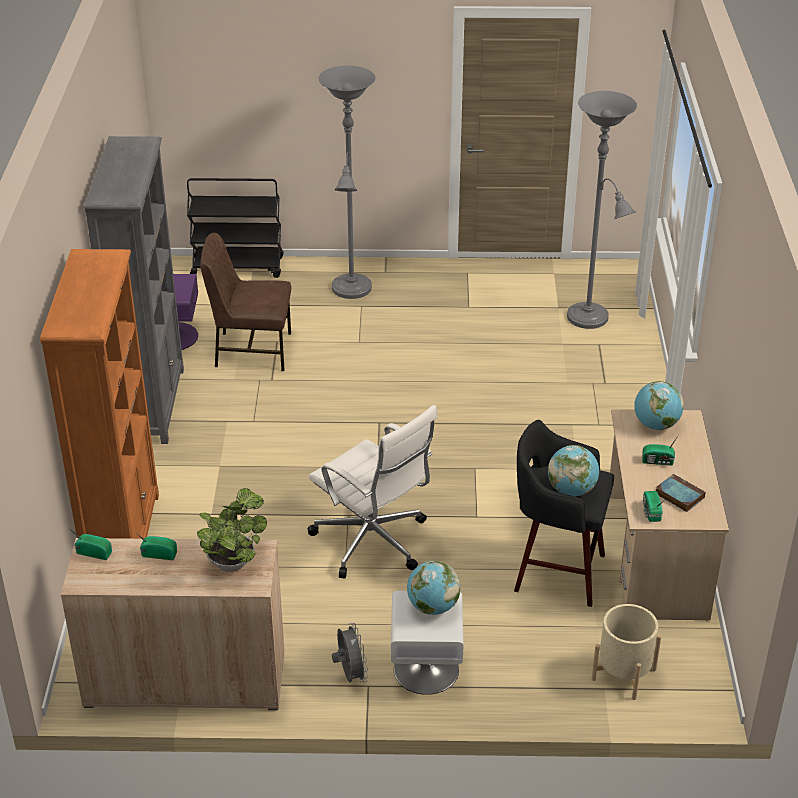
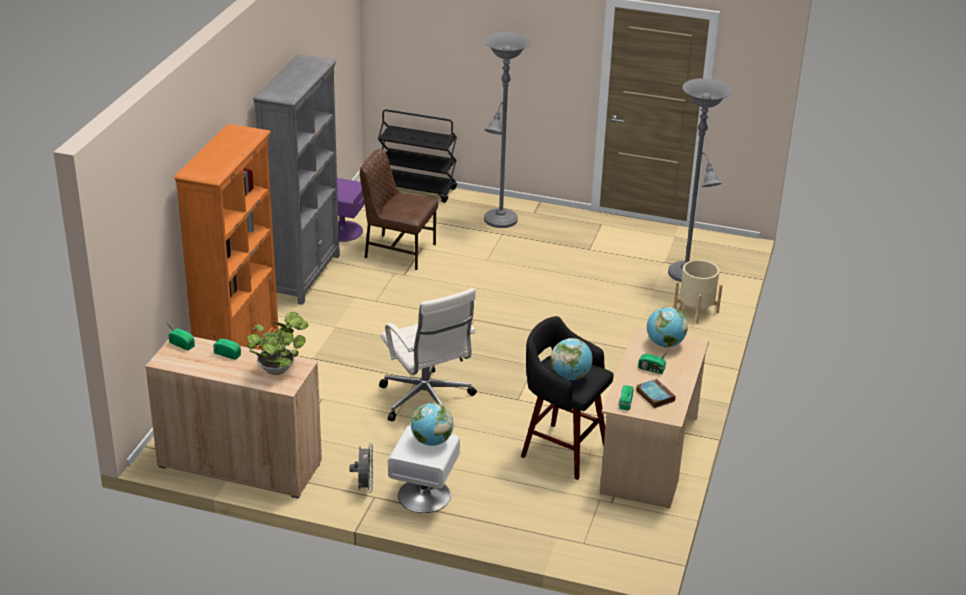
camera: 15 degrees right, 5 degrees down
beige planter [592,604,661,700] -> beige planter moved to [673,260,723,324]

